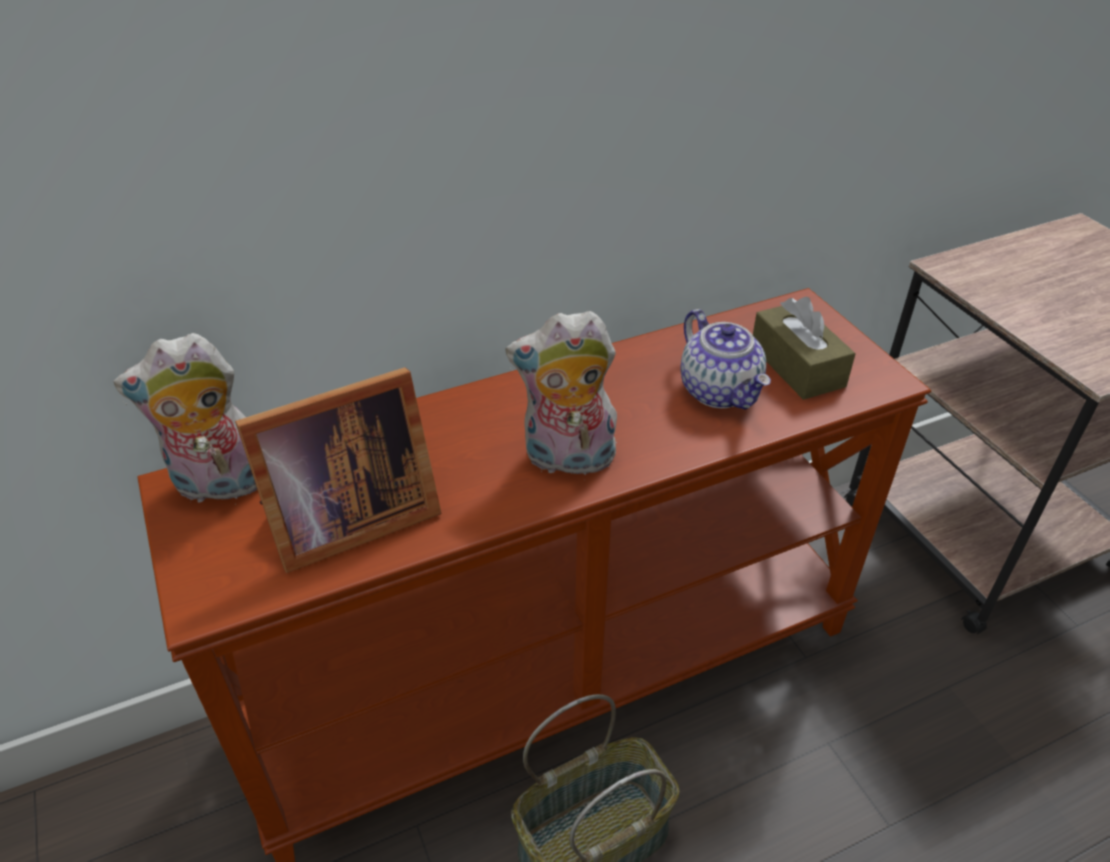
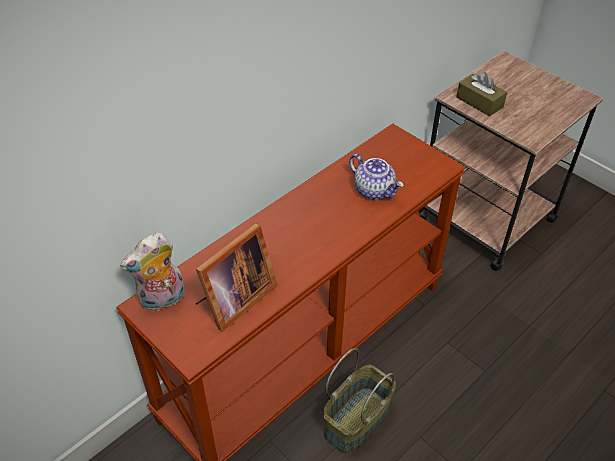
camera: 20 degrees left, 5 degrees up
plush toy [506,311,620,480] -> none
brown tissue box [753,296,856,400] -> brown tissue box moved to [456,72,507,117]

